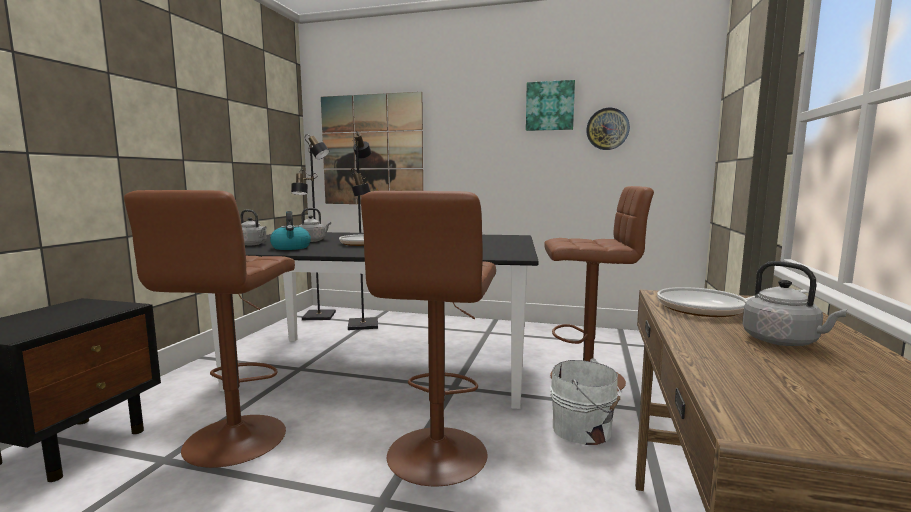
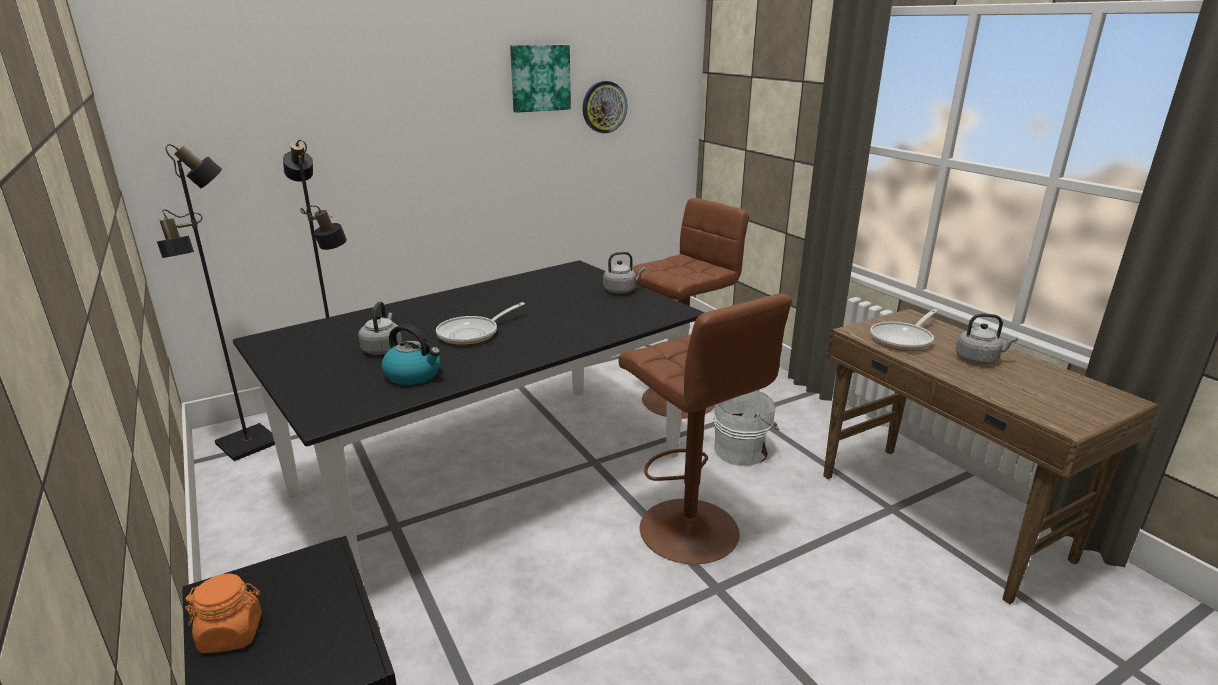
camera: 45 degrees left, 15 degrees up
brown stool [124,190,295,468] -> none
grey kettle [241,210,267,245] -> grey kettle moved to [603,252,645,293]
picture [321,92,423,204] -> none
none -> orange jar [185,574,262,653]

